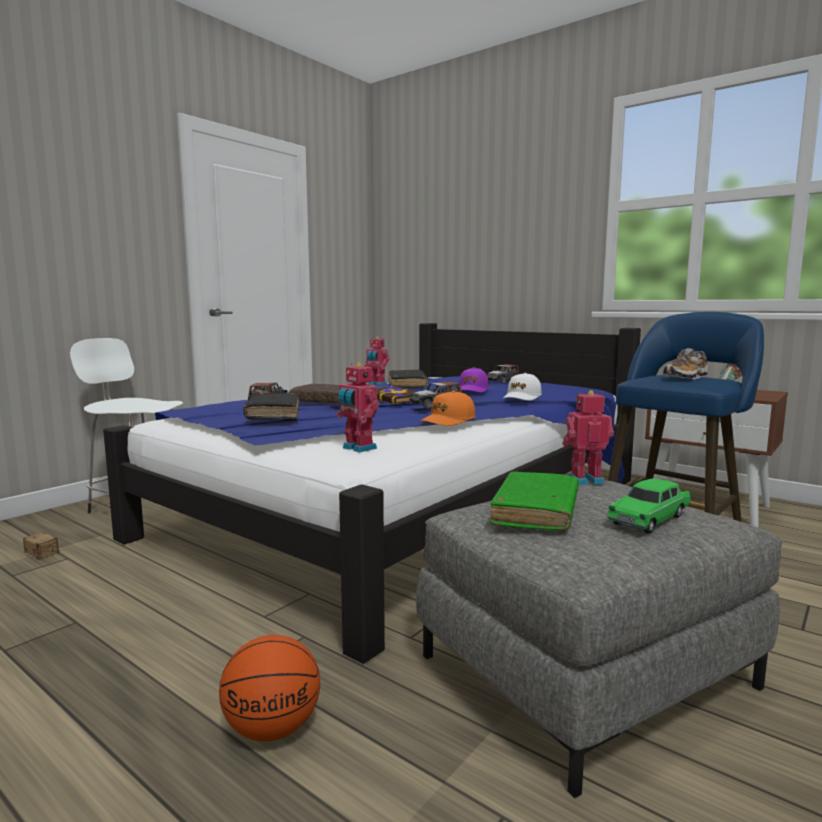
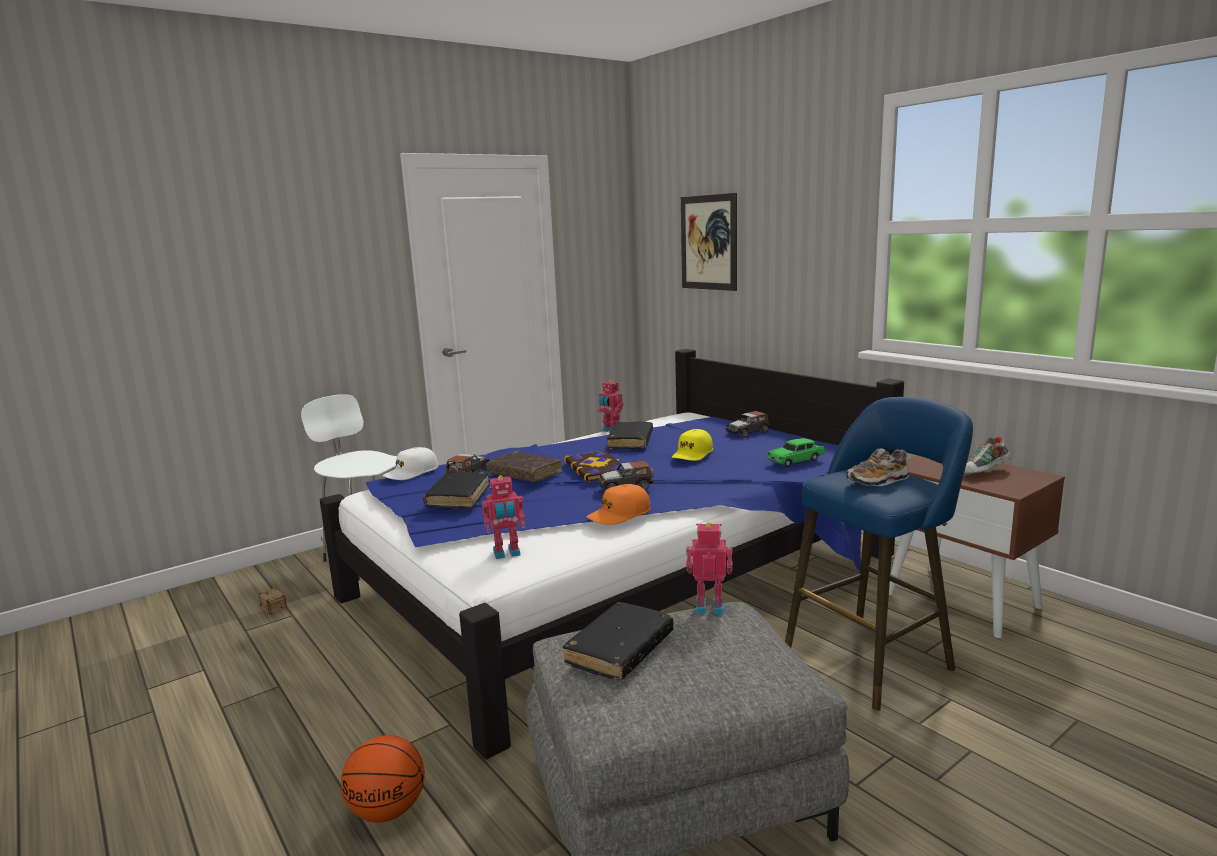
camera: 15 degrees right, 5 degrees up
toy robot [336,362,379,453] -> toy robot turned 75 degrees counterclockwise [482,475,525,559]
purple cap [459,367,489,393] -> yellow cap [672,429,713,461]
green book [490,471,579,531] -> black book [563,602,673,680]
white cap [503,373,542,401] -> white cap moved to [383,447,438,480]
green toy car [607,478,691,534] -> green toy car moved to [767,438,825,467]
none -> picture [681,193,737,291]

